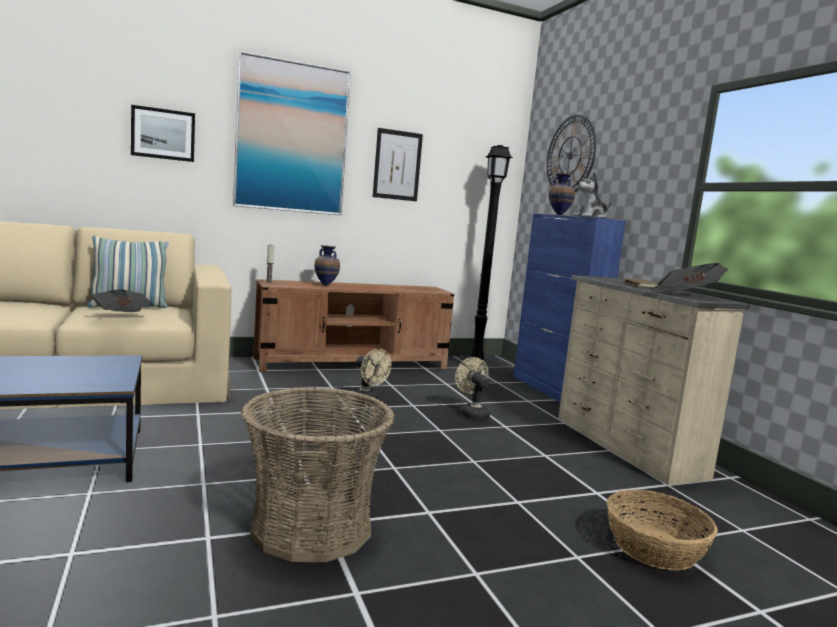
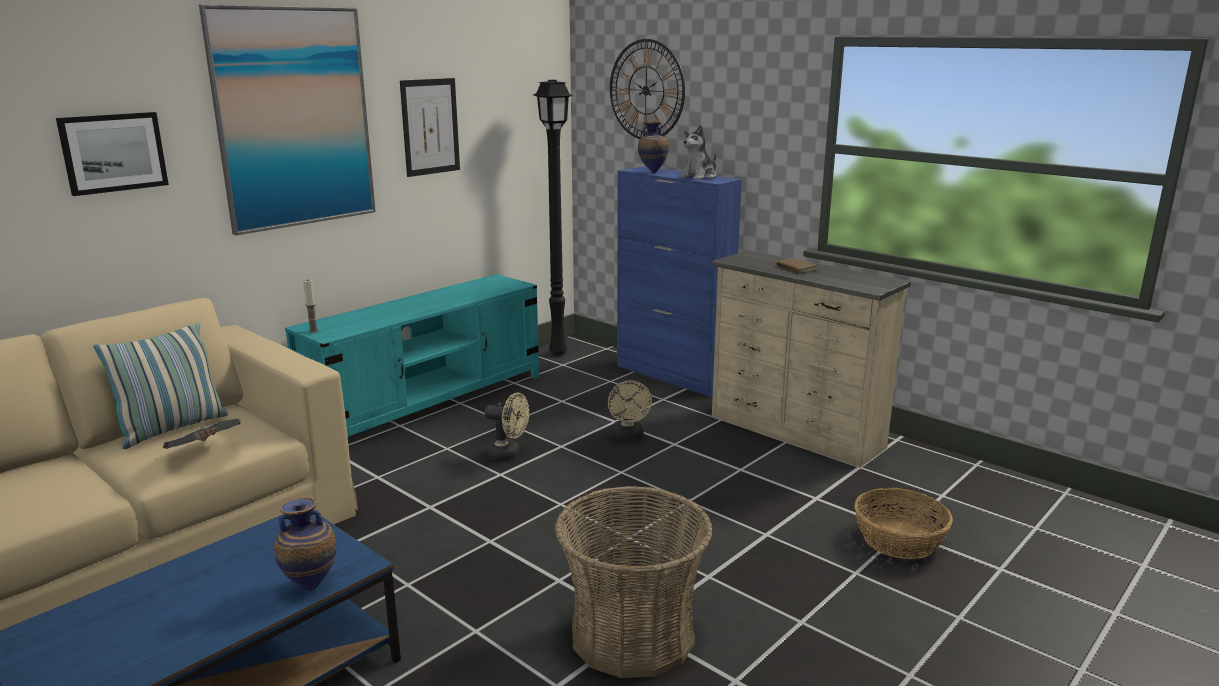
camera: 25 degrees left, 10 degrees up
brown tv stand [253,279,454,372] -> turquoise tv stand [285,274,539,436]
vase [314,245,340,286] -> vase moved to [274,497,336,591]
beige fan [455,357,490,419] -> beige fan turned 135 degrees counterclockwise [608,381,652,440]
newspaper [655,263,728,292] -> none

